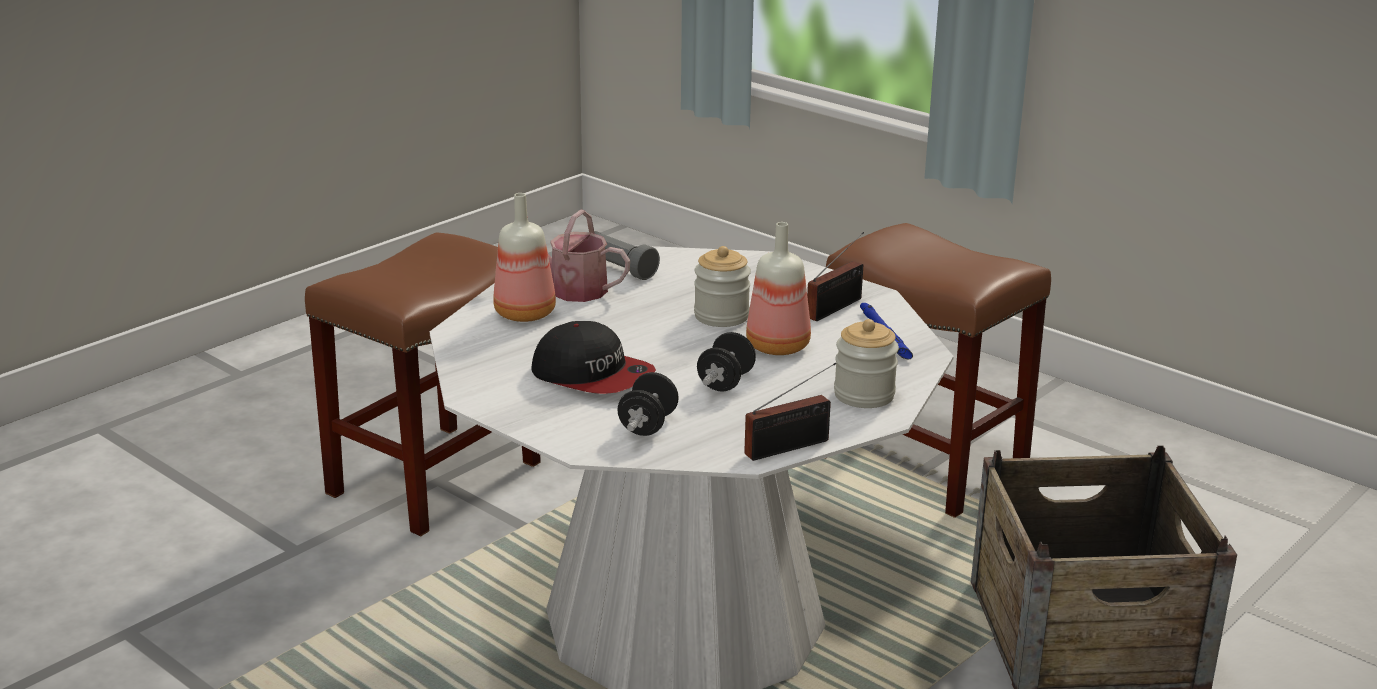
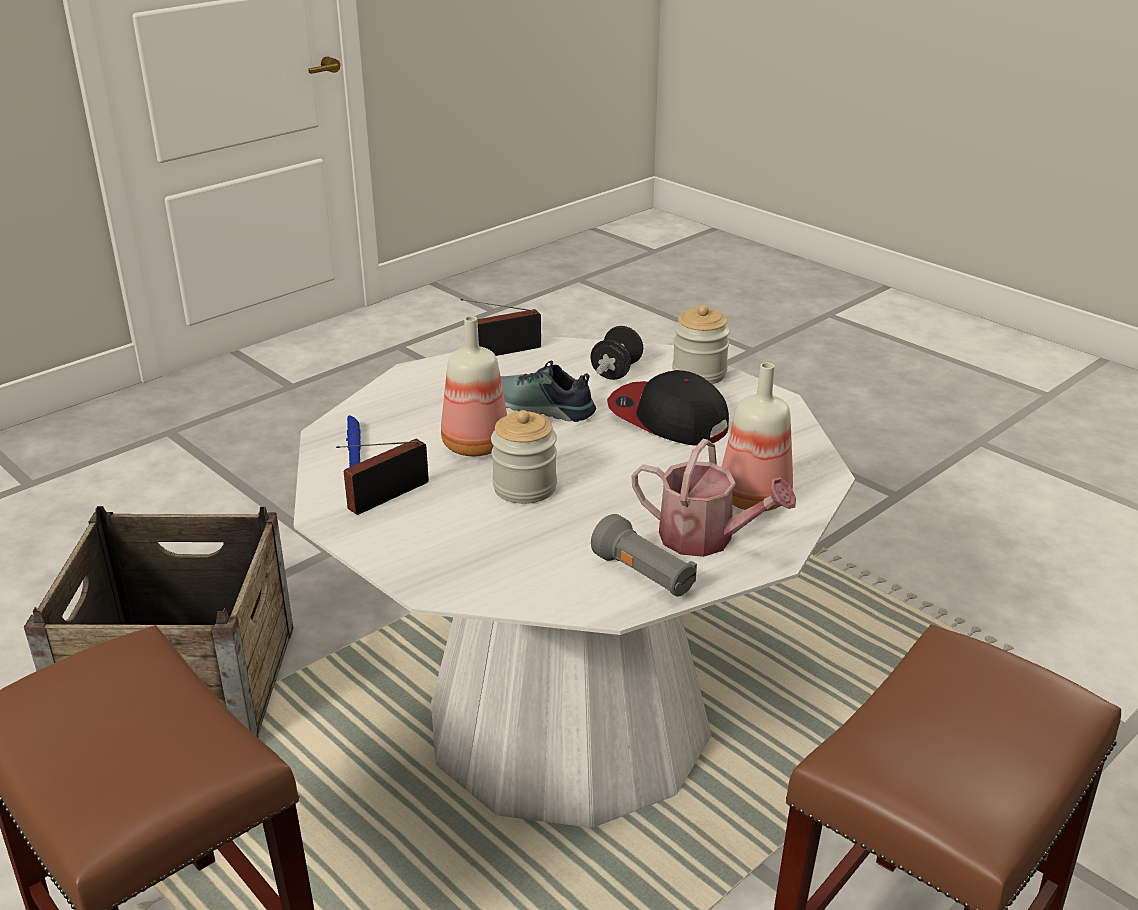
camera: 175 degrees left, 5 degrees up
black dumbbell [697,332,756,391] -> shoe [500,361,596,422]
jar [834,319,899,408] -> jar moved to [672,305,730,384]

